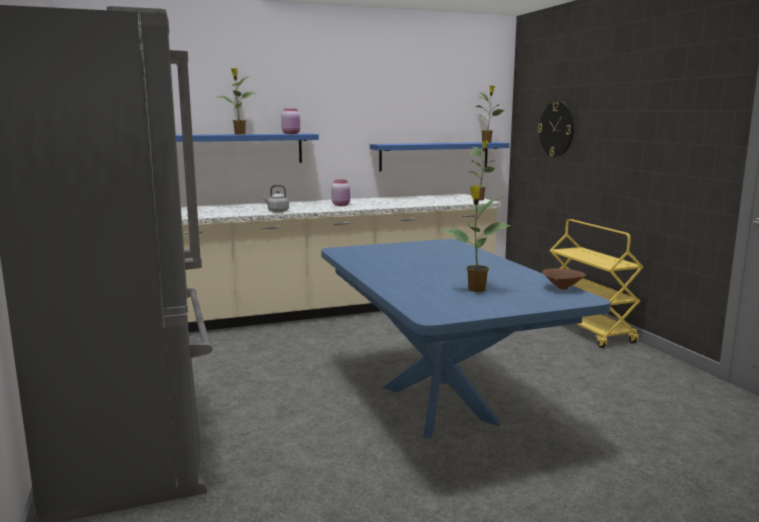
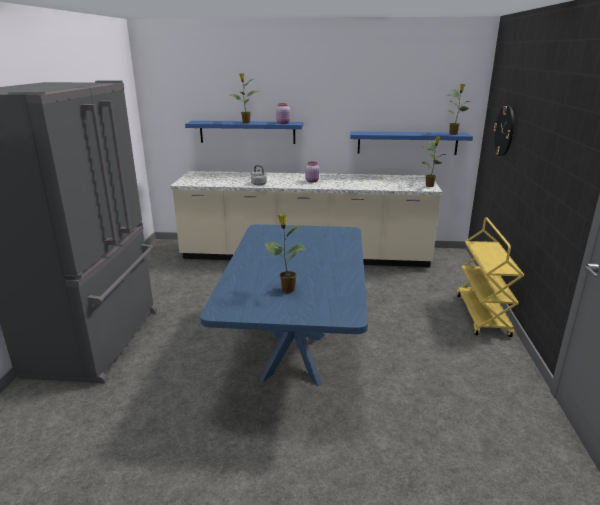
camera: 25 degrees right, 10 degrees up
brown bowl [542,269,586,290] -> none

